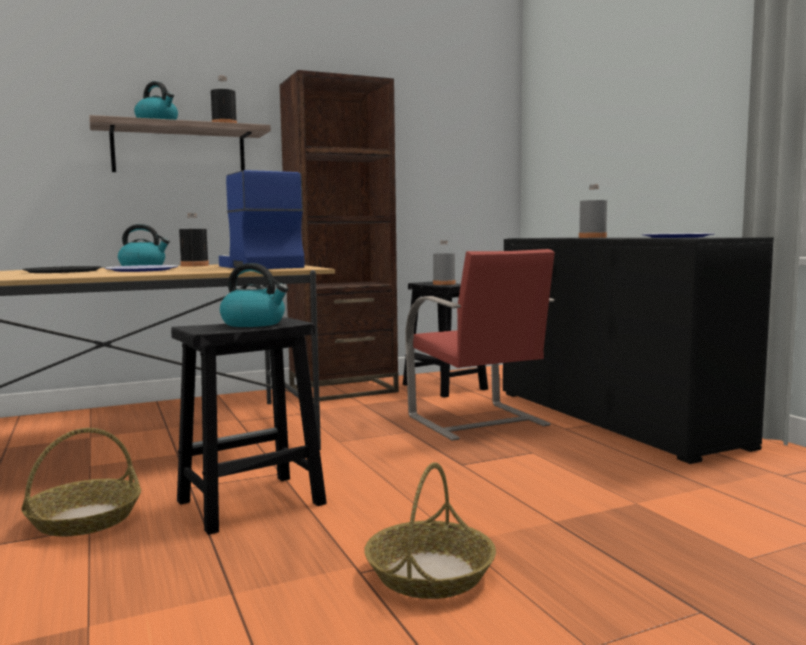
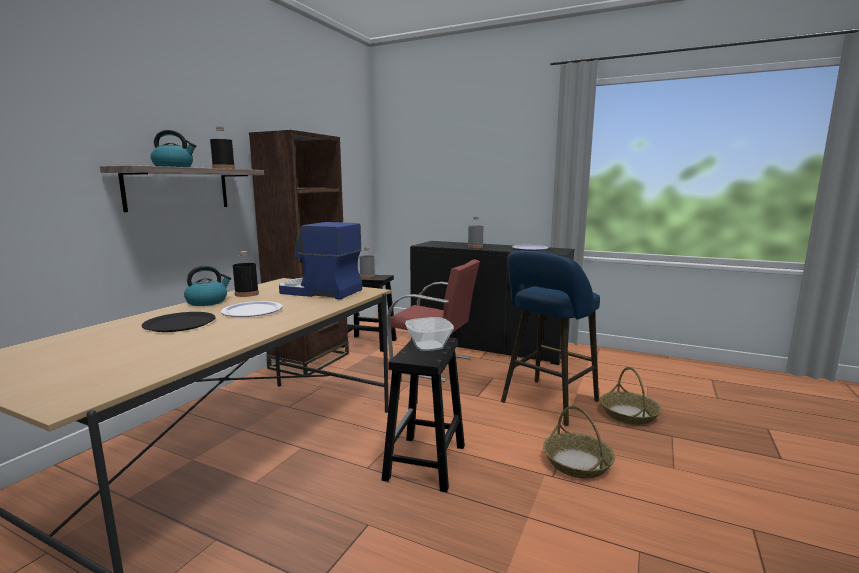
camera: 40 degrees left, 5 degrees up
basket [22,428,141,537] -> basket moved to [600,367,662,425]
kettle [220,263,288,327] -> bowl [405,317,454,351]
none -> blue stool [501,250,600,426]

